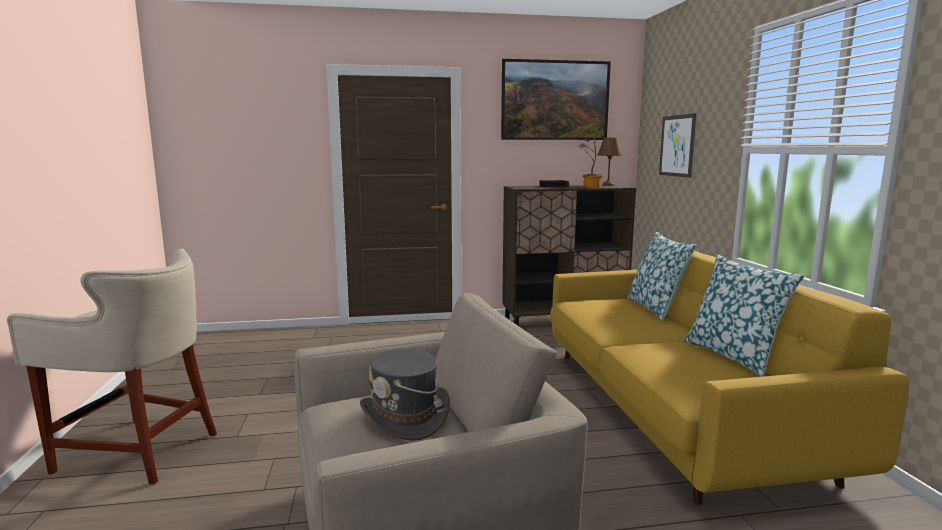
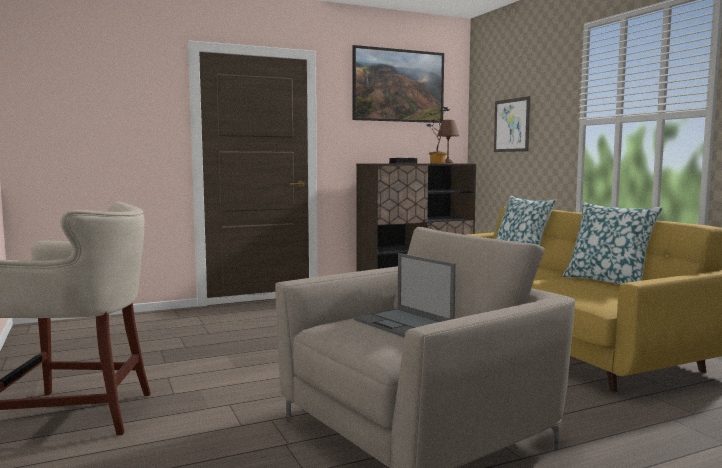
camera: 15 degrees left, 5 degrees down
grey hat [360,348,450,441] -> laptop [354,253,456,338]

